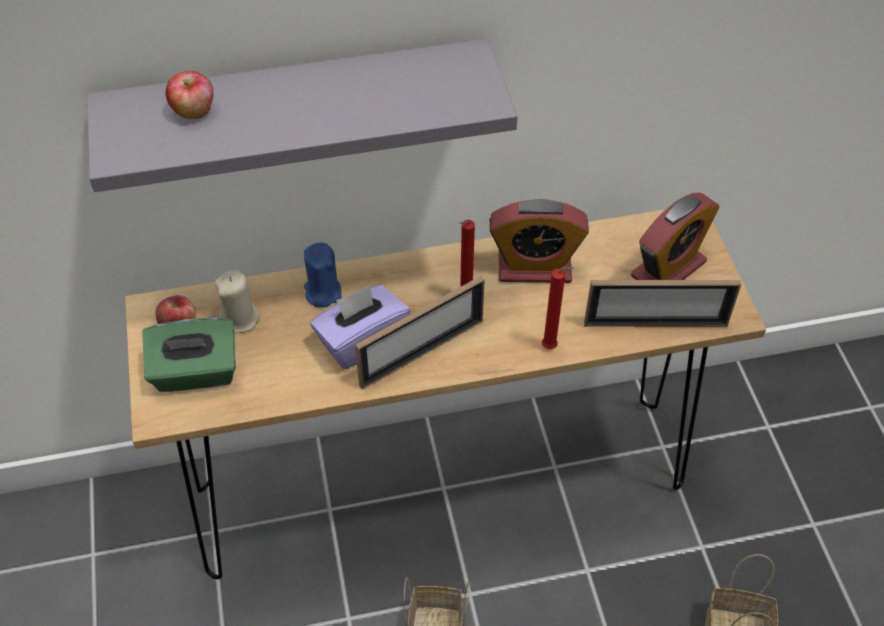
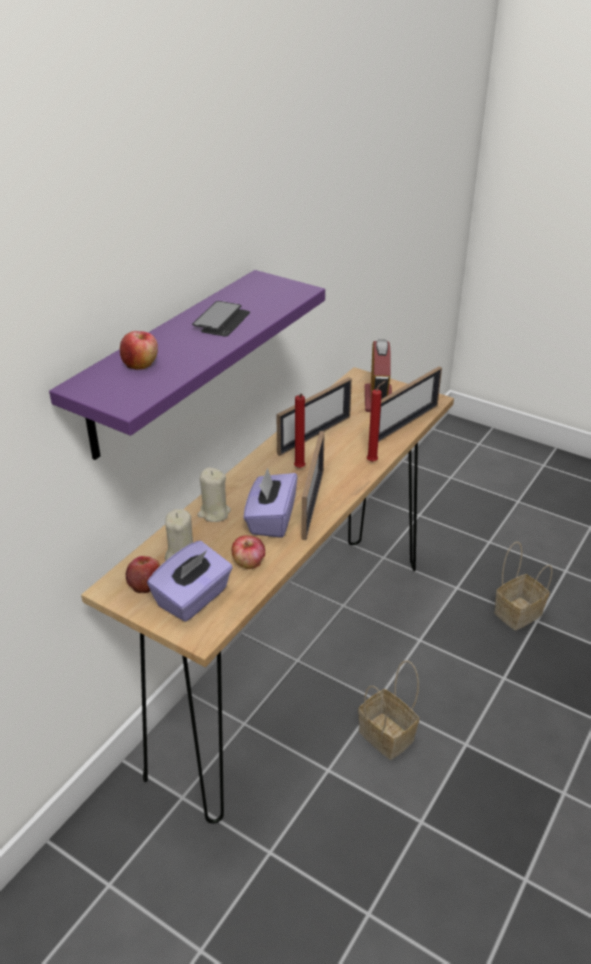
camera: 45 degrees left, 15 degrees down
grey shelf [87,39,518,192] -> purple shelf [49,270,325,460]
green tissue box [142,318,236,392] -> purple tissue box [147,540,233,622]
blue candle [304,243,342,308] -> beige candle [197,468,231,522]
alarm clock [490,199,589,283] -> picture frame [276,377,352,456]
none -> phone [192,301,250,336]
none -> apple [232,535,265,569]

